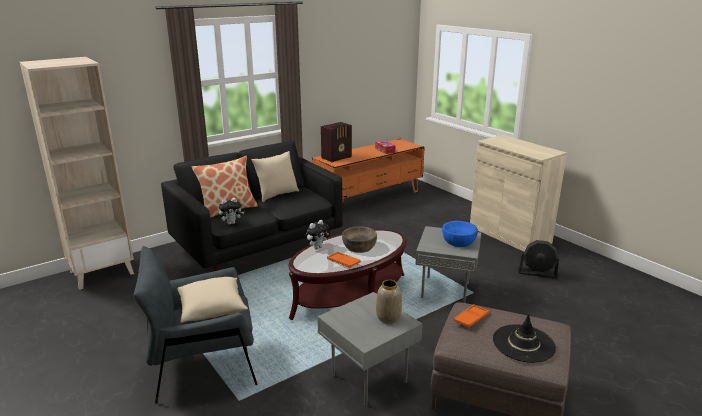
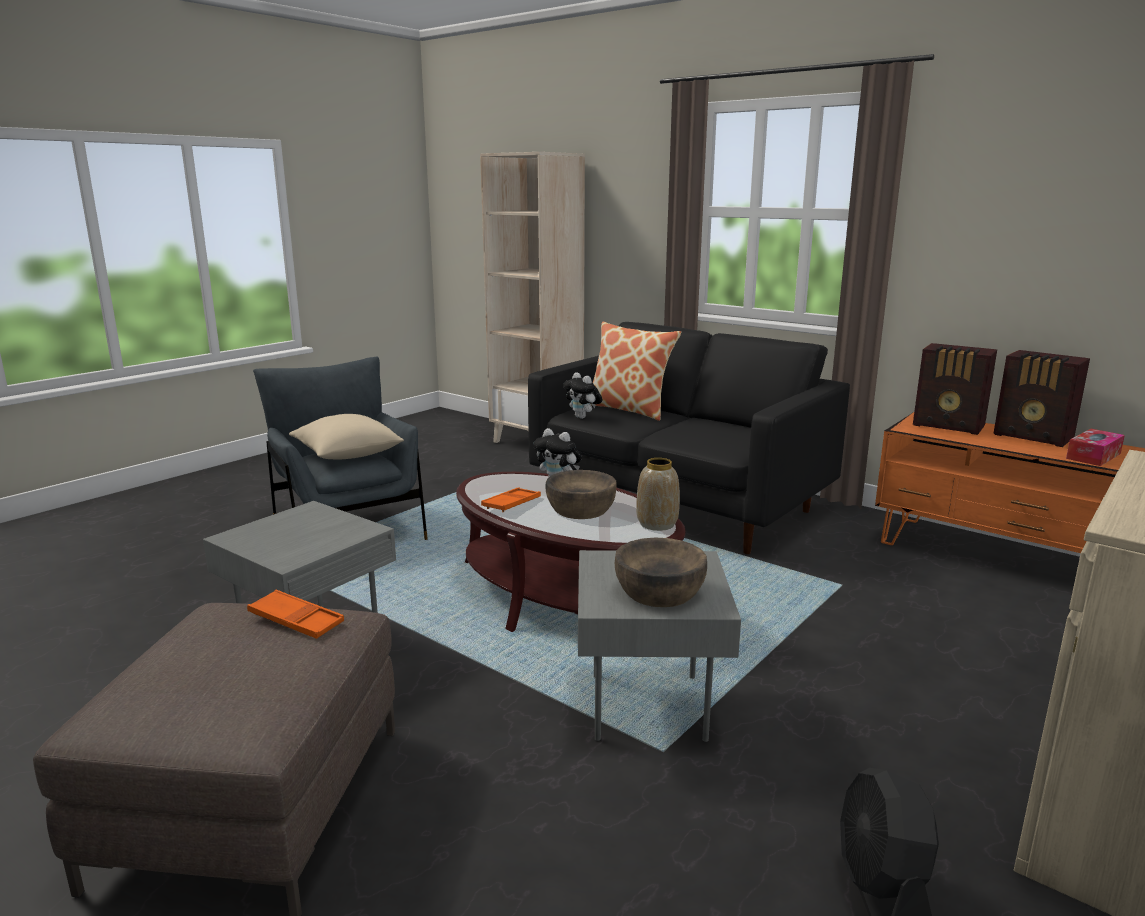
camera: 75 degrees right, 5 degrees down
beige pillow [251,151,299,202] -> none
vase [376,280,402,324] -> vase moved to [636,458,680,531]
blue bowl [442,221,478,247] -> brown bowl [615,538,707,607]
black hat [493,314,556,363] -> none
none -> radio [994,350,1090,447]

